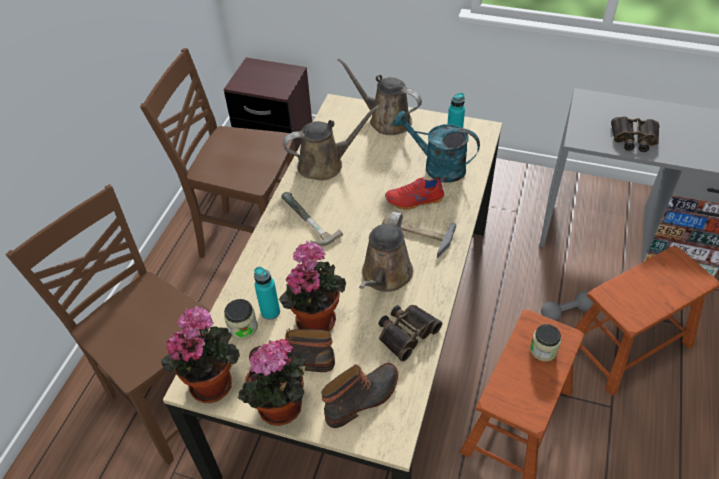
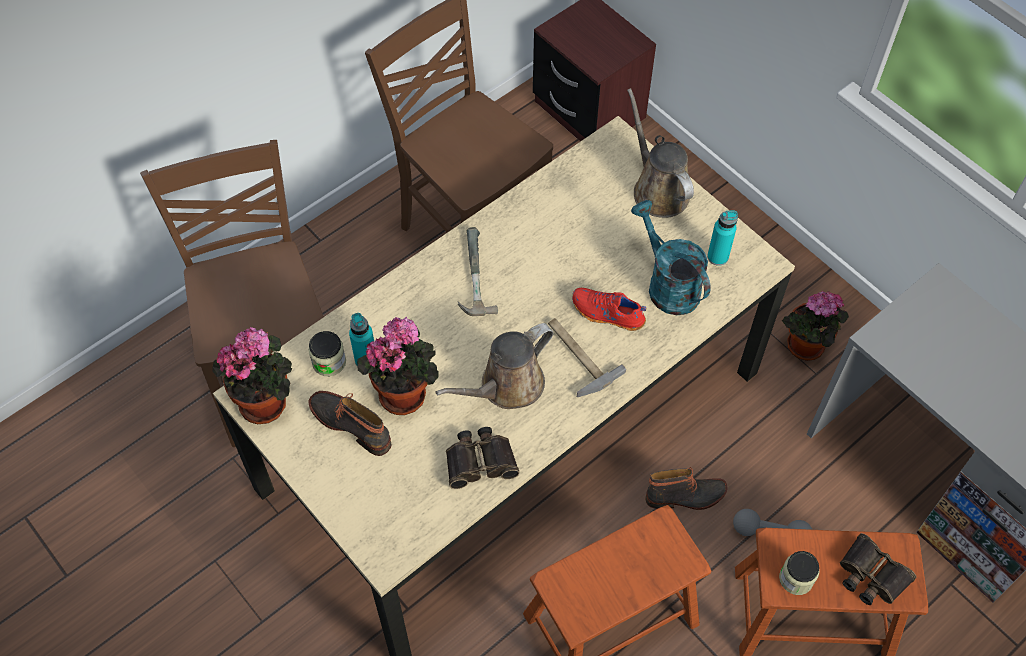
camera: 30 degrees right, 10 degrees up
potted plant [237,339,306,426] -> potted plant moved to [782,291,849,361]
brown watering can [283,105,380,181] -> none
boot [321,363,398,428] -> boot moved to [646,467,728,510]
jar [530,324,561,361] -> jar moved to [779,551,819,595]
binoculars [611,116,659,152] -> binoculars moved to [840,533,917,605]

